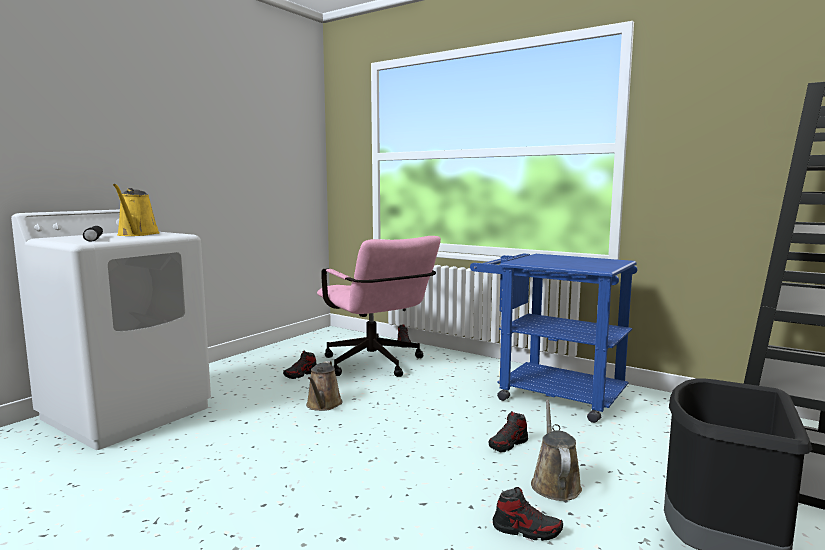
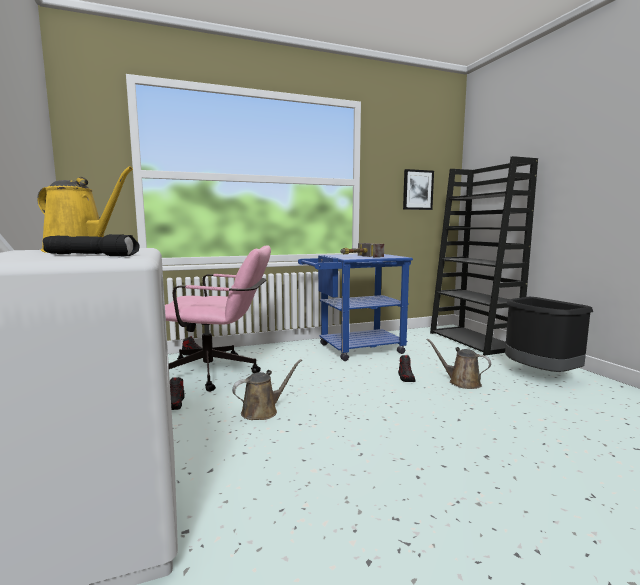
camera: 55 degrees left, 0 degrees up
brown watering can [306,361,343,411] -> brown watering can turned 75 degrees counterclockwise [232,359,302,420]
shoe [493,487,563,541] -> none
none -> hammer [340,243,384,257]
none -> picture [403,169,434,210]

